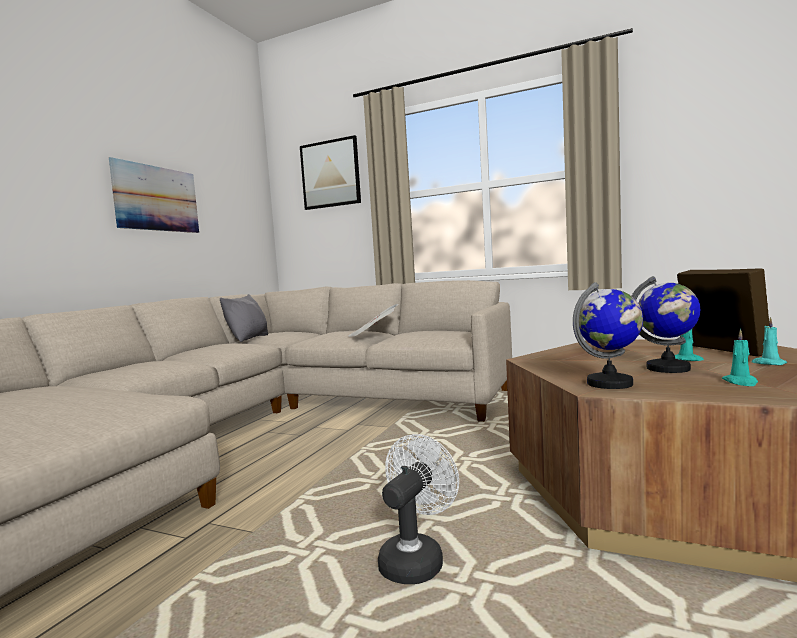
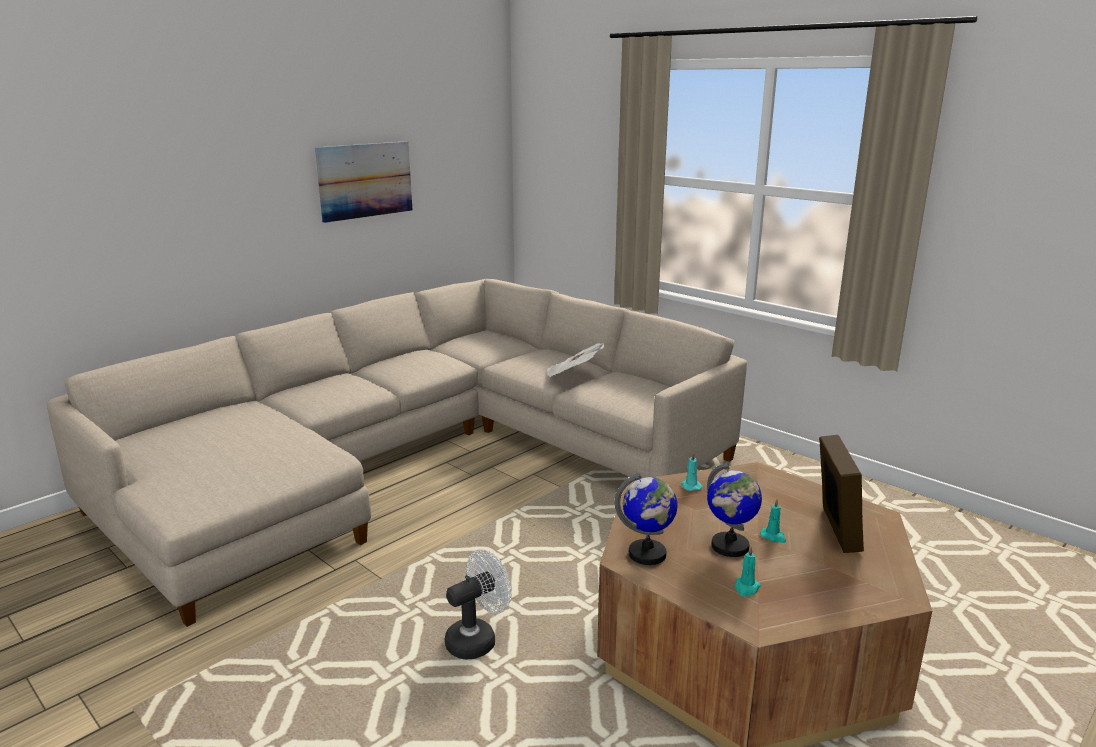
camera: 20 degrees right, 15 degrees up
grey pillow [220,294,268,342] -> none
picture [300,135,361,210] -> none
turquoise candle [752,317,787,365] -> turquoise candle moved to [681,452,702,491]

